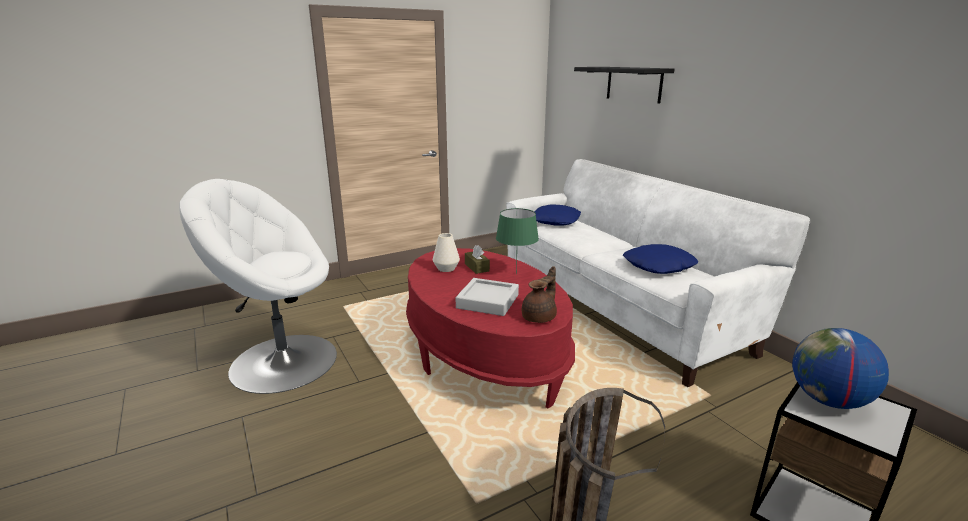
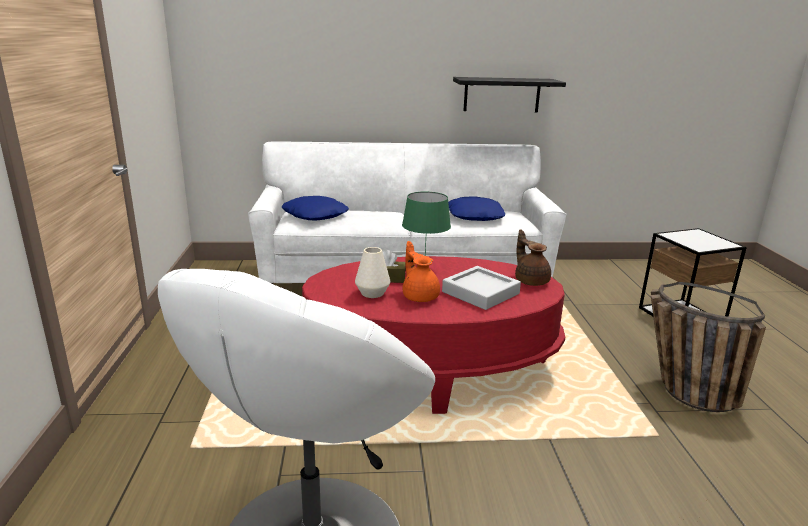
camera: 65 degrees left, 0 degrees up
black shelf [574,67,674,104] -> black shelf moved to [453,77,566,113]
globe [792,328,889,409] -> none
none -> orange teapot [403,241,440,302]

